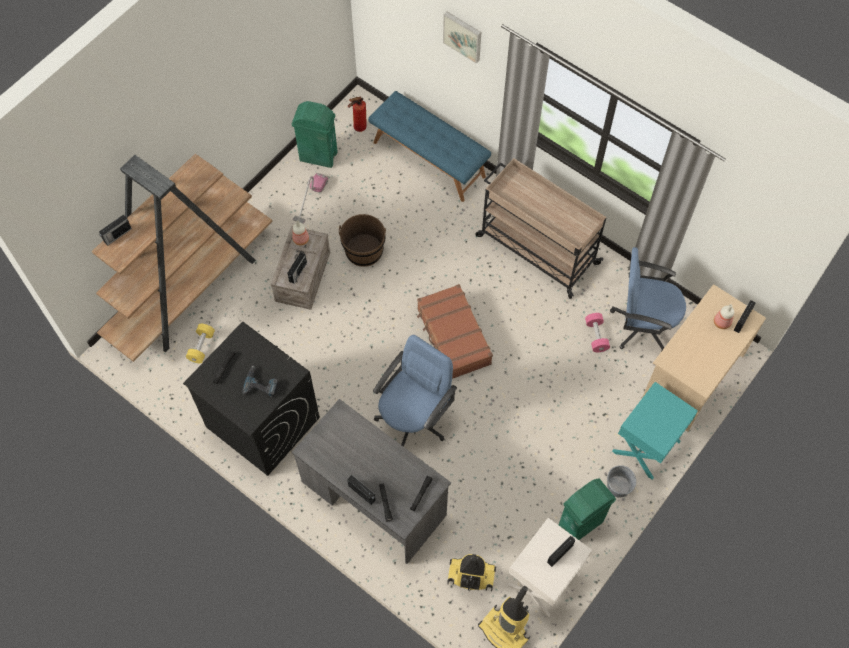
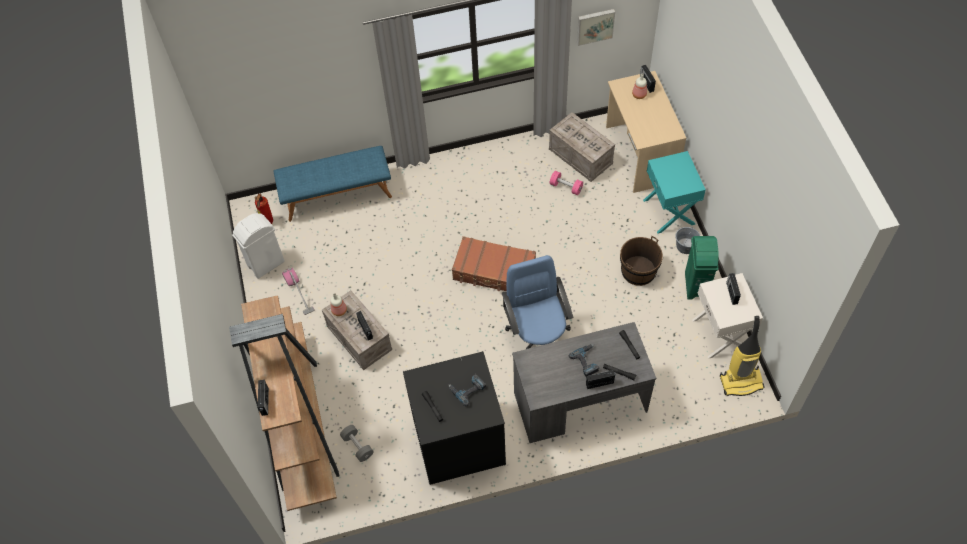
camera: 50 degrees left, 5 degrees down
yellow dumbbell [186,324,215,363] -> grey dumbbell [340,425,374,462]
green trash can [292,101,338,168] -> white trash can [232,213,284,279]
brown bucket [339,214,386,267] -> brown bucket moved to [620,236,663,286]
picture [443,11,481,64] -> picture moved to [577,9,615,46]
vacuum cleaner [447,554,496,592] -> none
beige cart [476,158,607,299] -> none
blue office chair [610,247,686,352] -> crate [549,112,615,182]
none -> power drill [569,344,599,377]

